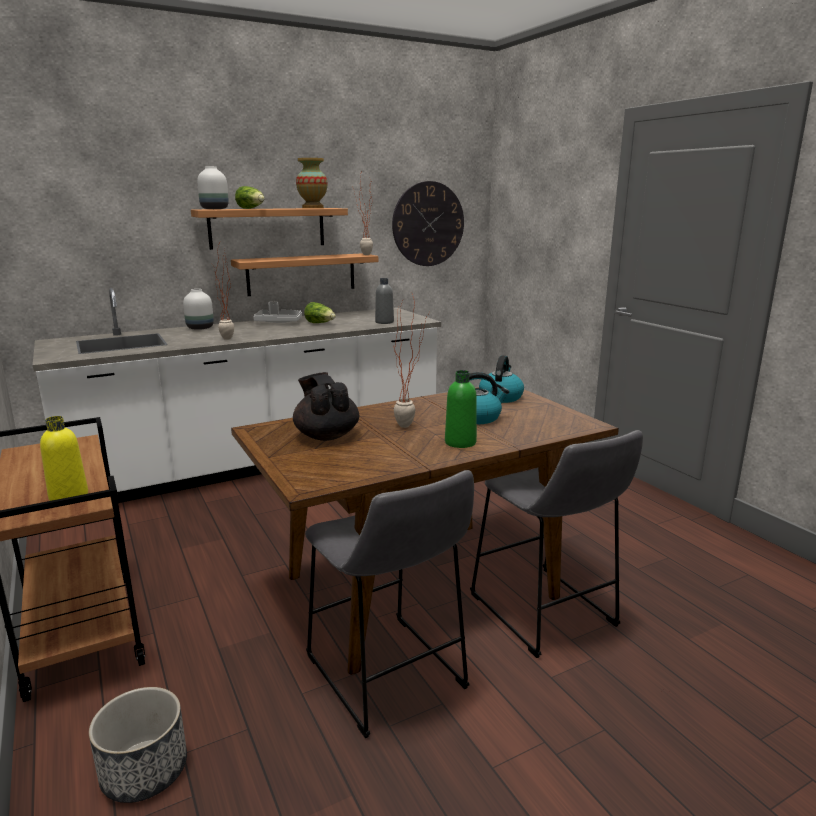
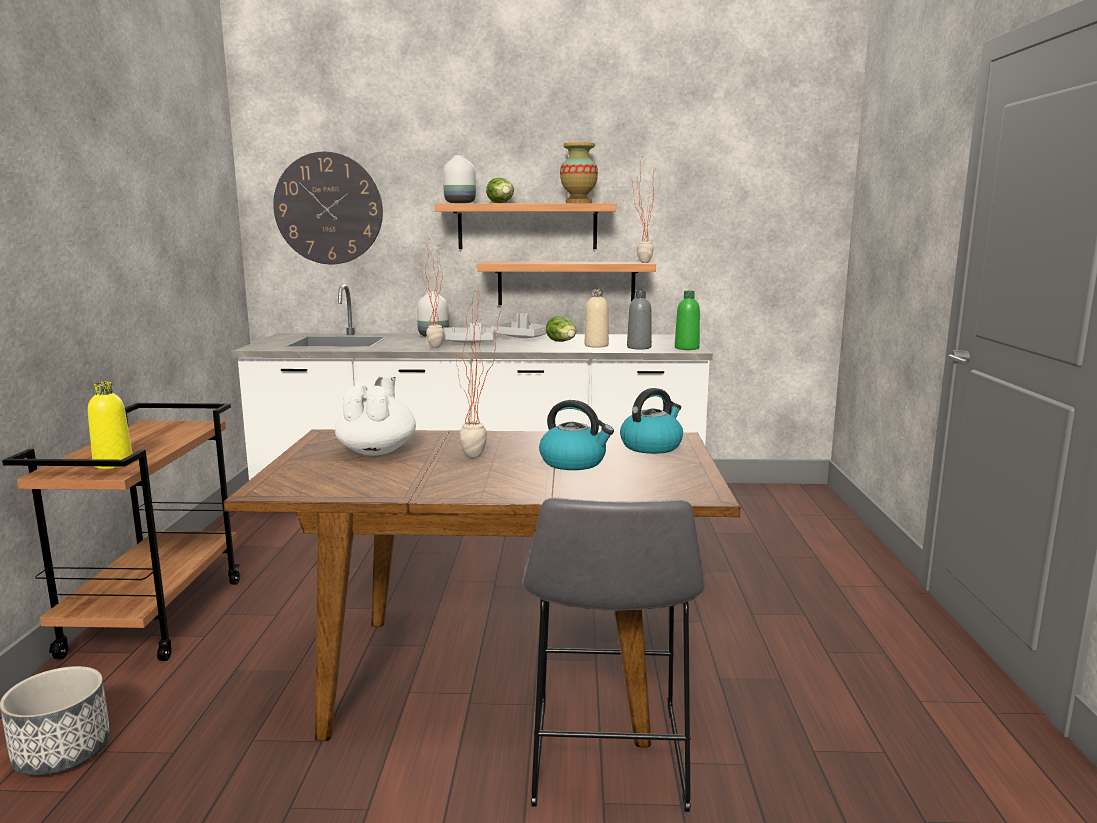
camera: 30 degrees right, 5 degrees down
black teapot [293,372,359,441] -> white teapot [335,376,416,456]
grey stool [305,470,474,738] -> none
wall clock [392,181,464,266] -> wall clock moved to [273,152,383,264]
green bottle [445,370,477,448] -> green bottle moved to [675,291,700,350]
none -> grey tray [443,323,495,343]
none -> beige bottle [585,289,609,348]

